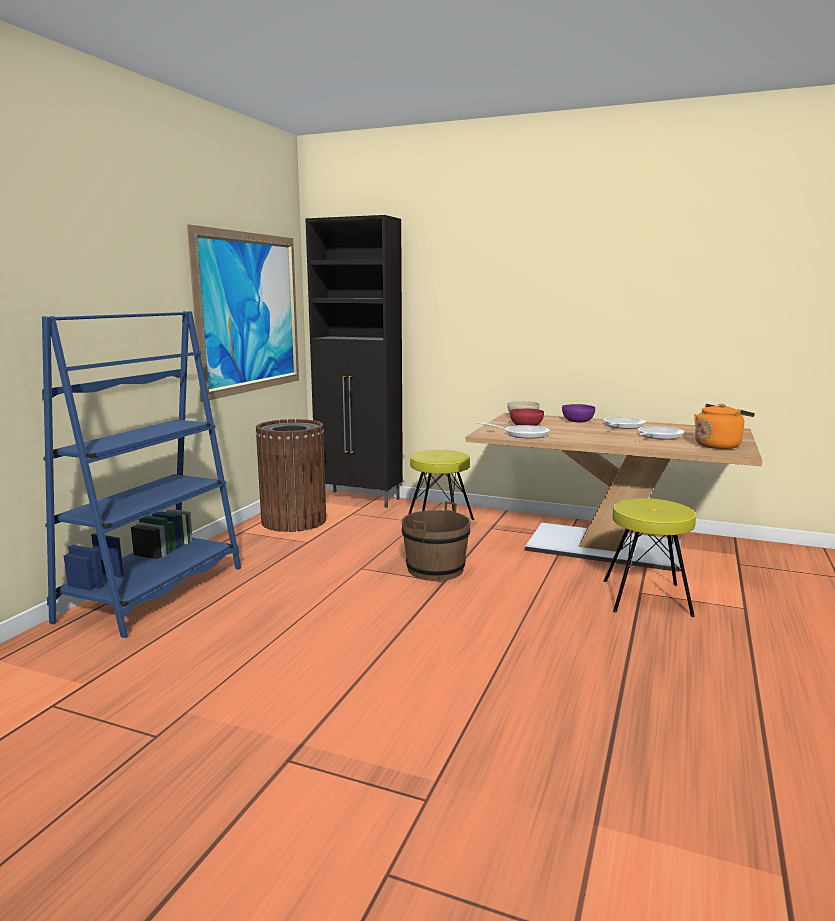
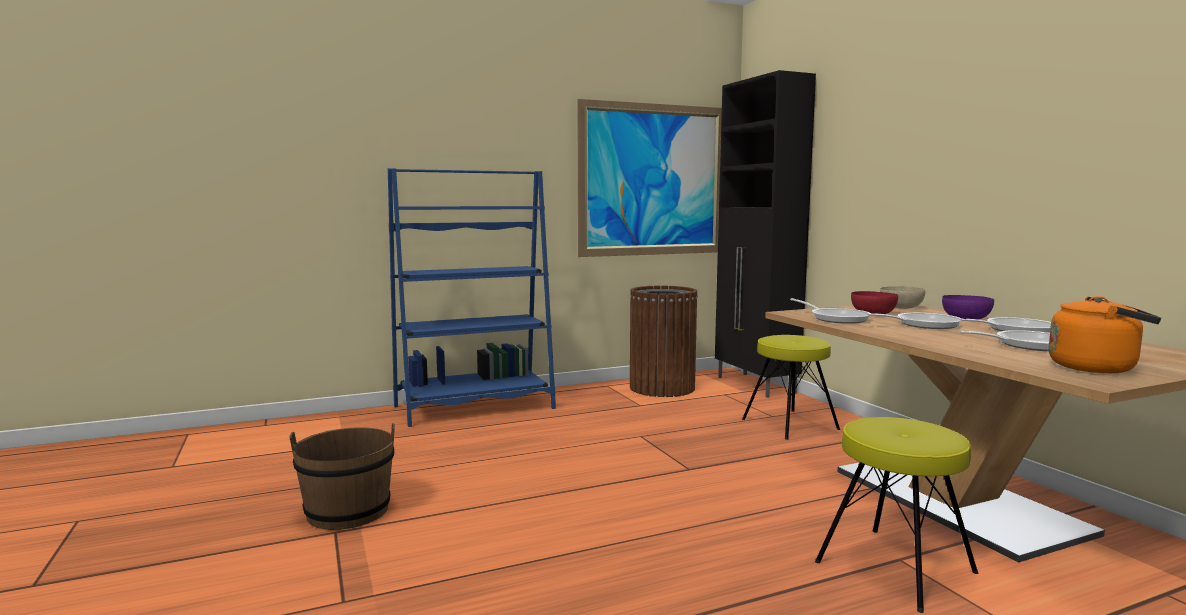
camera: 45 degrees right, 5 degrees down
brown bucket [402,502,471,581] -> brown bucket moved to [289,423,395,530]
none -> frying pan [867,313,962,329]

